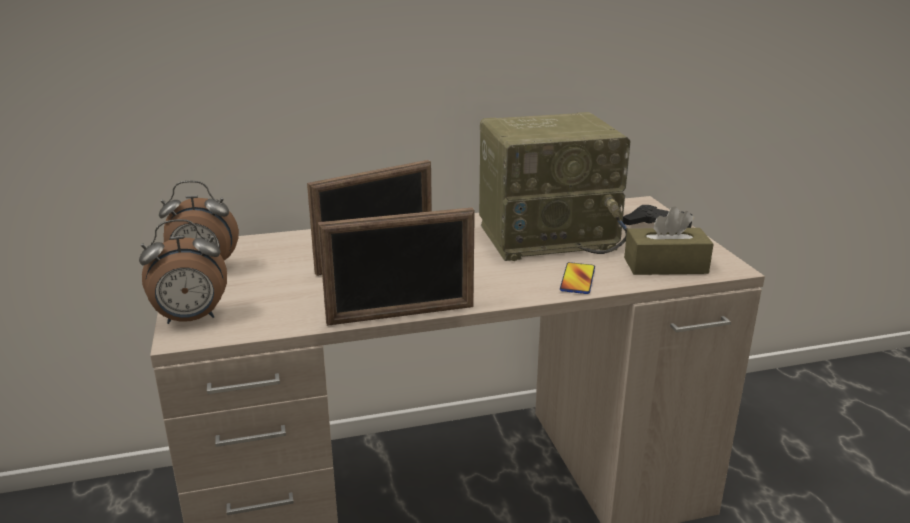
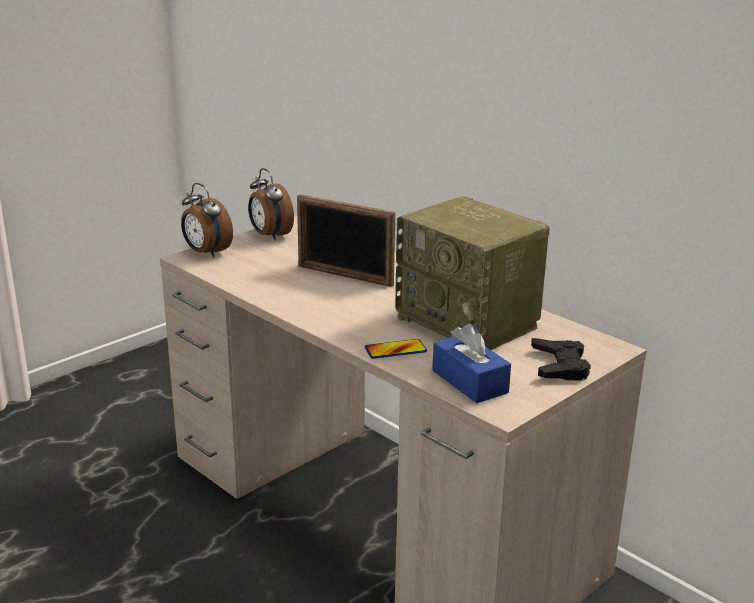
camera: 60 degrees right, 0 degrees up
picture frame [318,207,475,326] -> none
brown tissue box [624,206,714,275] -> blue tissue box [432,324,511,403]

